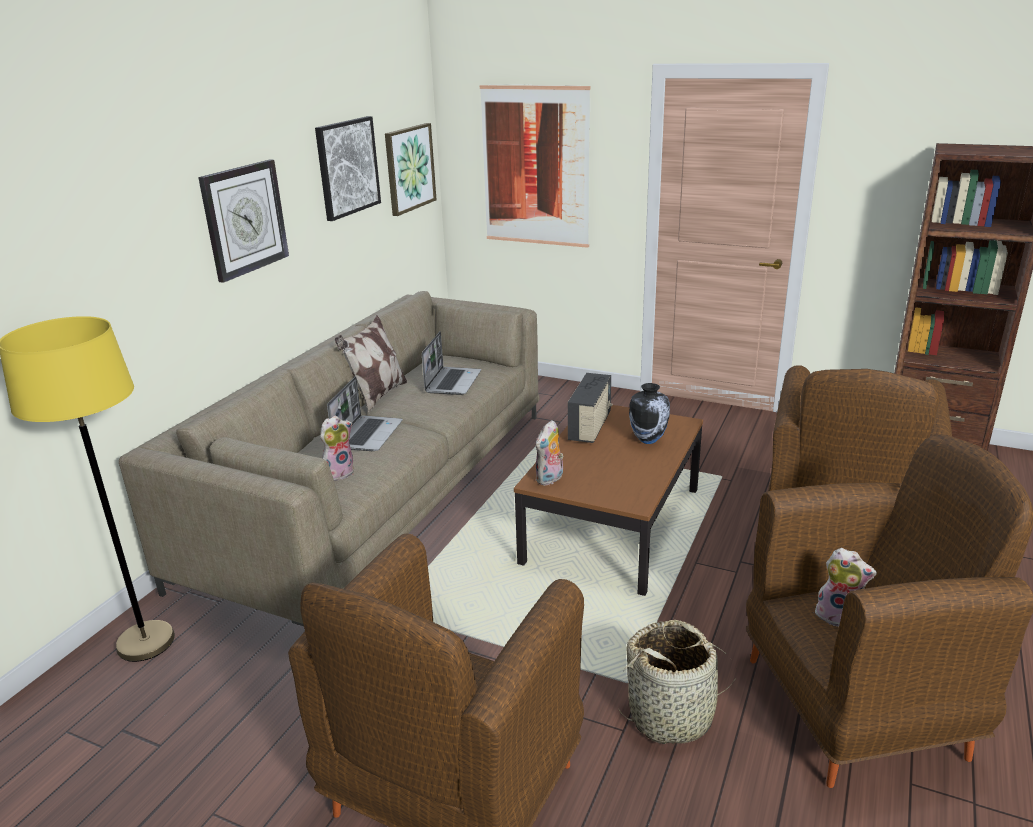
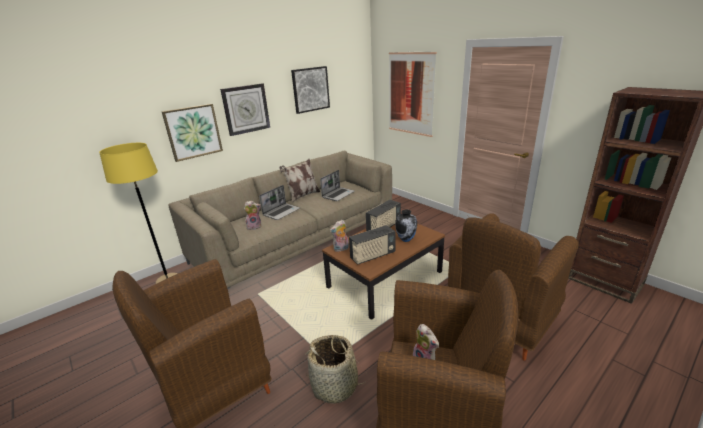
camera: 25 degrees right, 0 degrees up
picture [385,123,437,216] -> picture moved to [162,104,223,162]
none -> radio [349,225,395,265]

